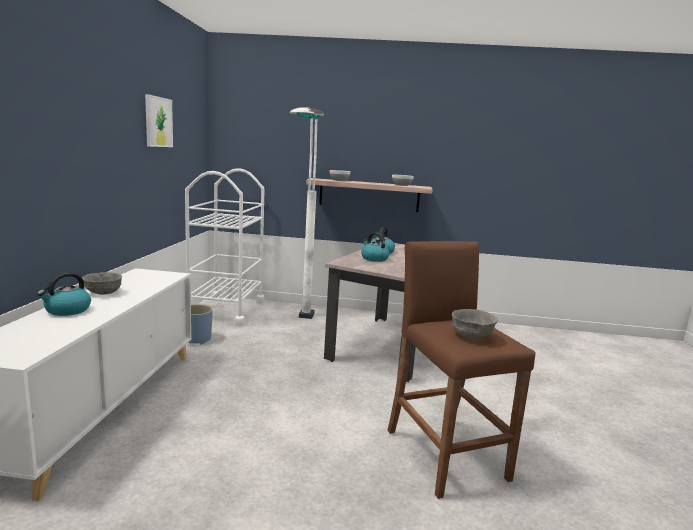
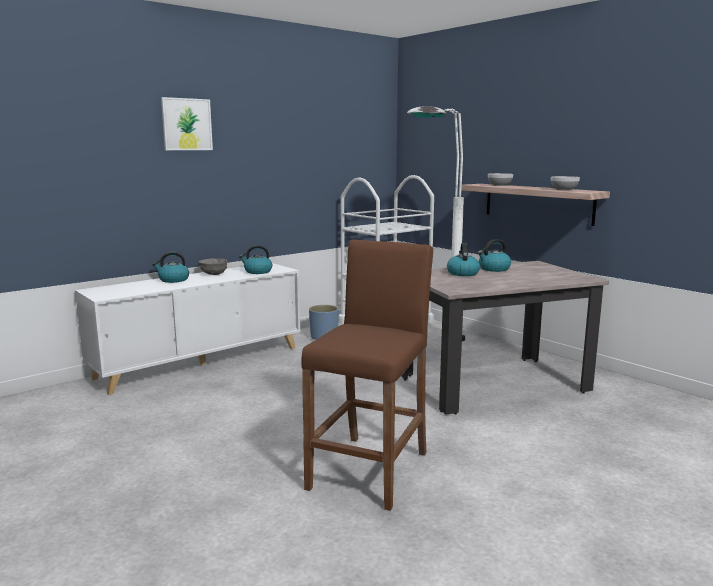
camera: 45 degrees right, 0 degrees up
picture [145,94,173,147] -> picture moved to [161,97,213,150]
grey bowl [452,309,498,339] -> none
none -> kettle [239,245,272,274]

